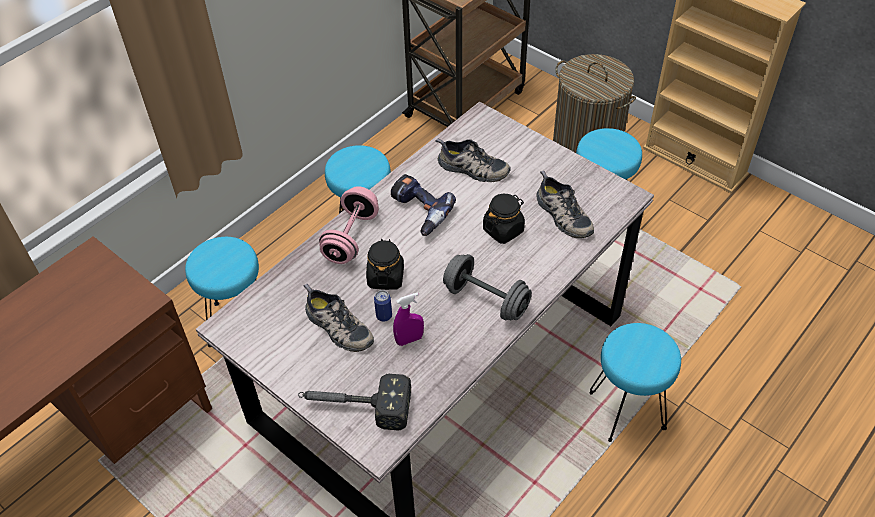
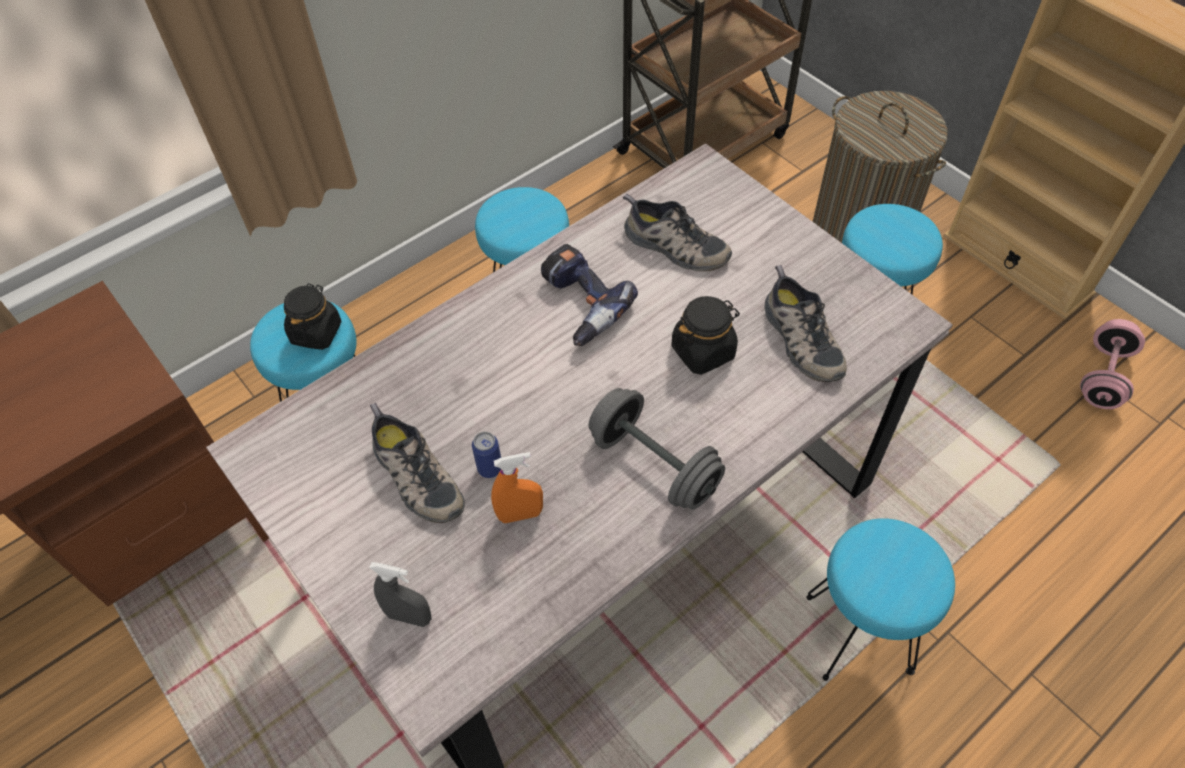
camera: 10 degrees right, 5 degrees up
hammer [298,374,411,431] -> grey spray bottle [369,562,432,627]
pink dumbbell [319,186,379,264] -> pink dumbbell moved to [1080,319,1145,409]
black jar [366,239,404,290] -> black jar moved to [284,283,342,350]
purple spray bottle [393,292,424,346] -> orange spray bottle [491,452,543,523]

